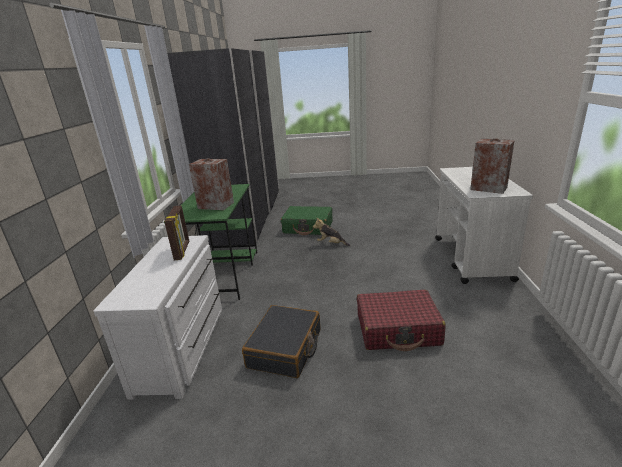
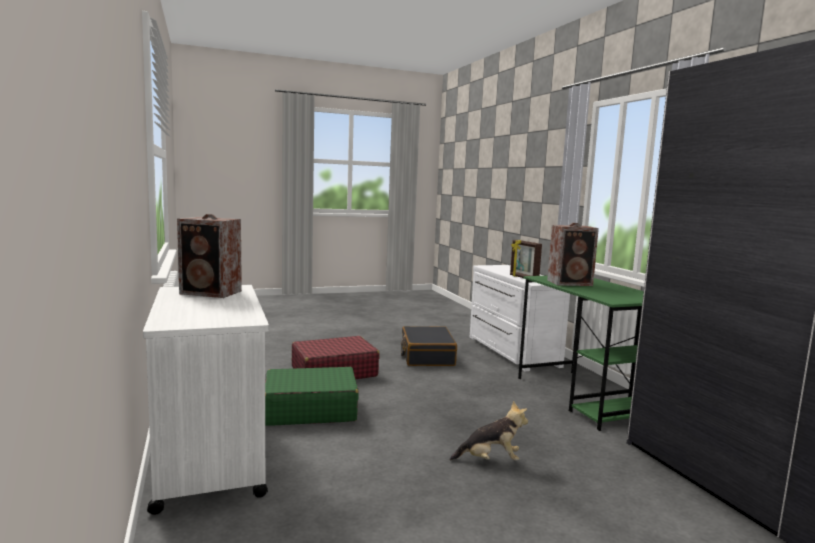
camera: 155 degrees right, 15 degrees down
green suitcase [281,206,333,235] -> green suitcase moved to [265,367,359,426]

